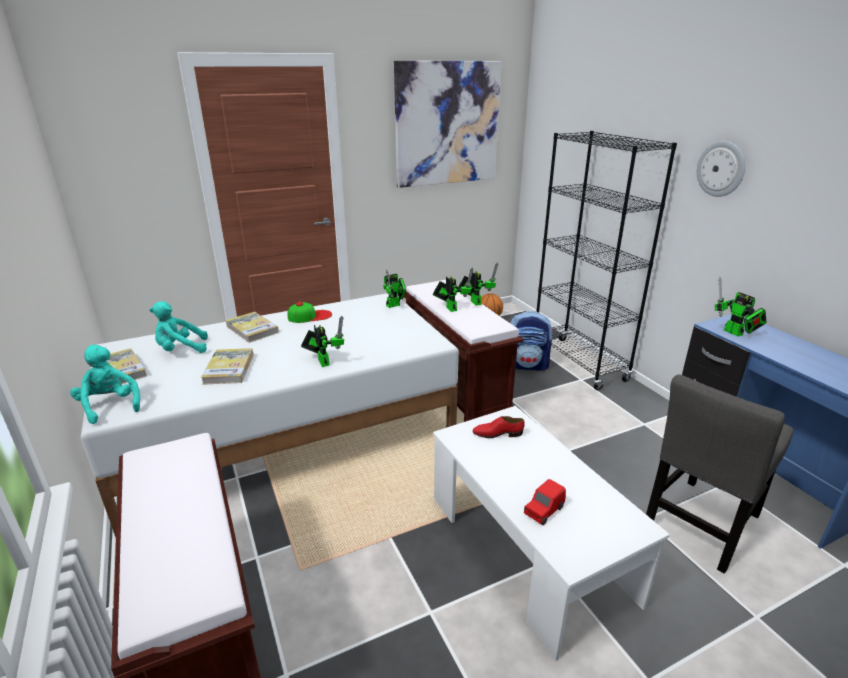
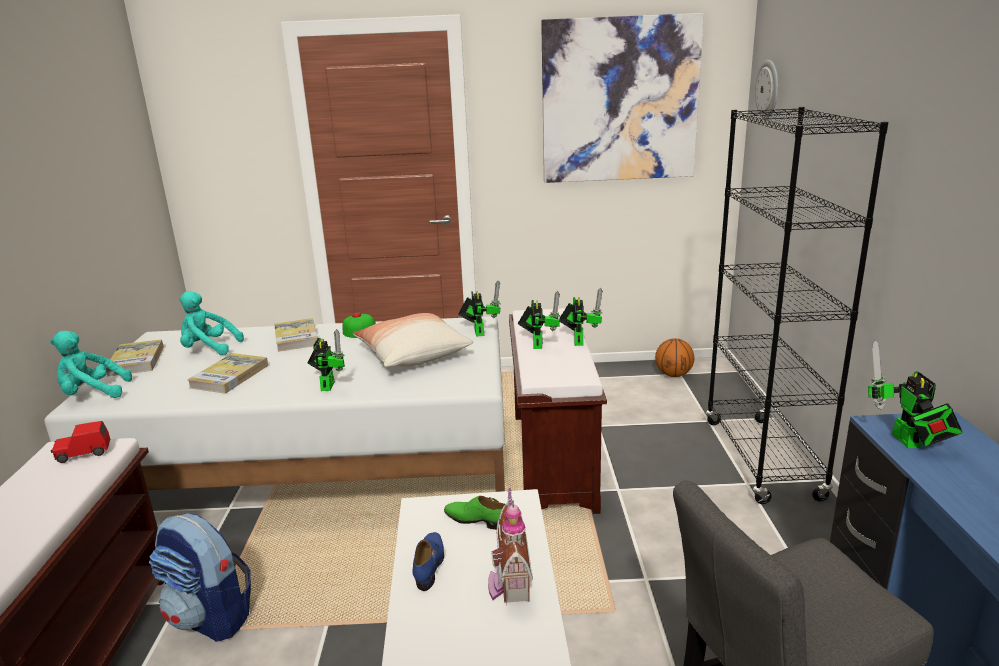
camera: 25 degrees right, 5 degrees down
turquoise plush toy [70,345,140,424] -> turquoise plush toy turned 90 degrees counterclockwise [50,331,132,398]
toy robot [383,270,406,308] -> toy robot turned 90 degrees counterclockwise [458,281,501,337]
red shoe [472,416,525,438] -> green shoe [444,496,505,530]
backpack [510,311,554,371] -> backpack moved to [149,513,251,642]
red toy car [524,479,566,525] -> red toy car moved to [51,421,110,463]
wall clock [697,141,745,197] -> wall clock moved to [755,60,778,119]
none -> pillow [353,313,473,367]
none -> blue shoe [412,532,444,591]
none -> toy house [488,488,533,605]

